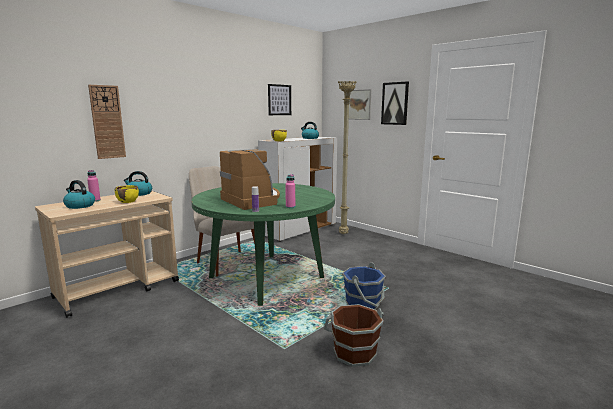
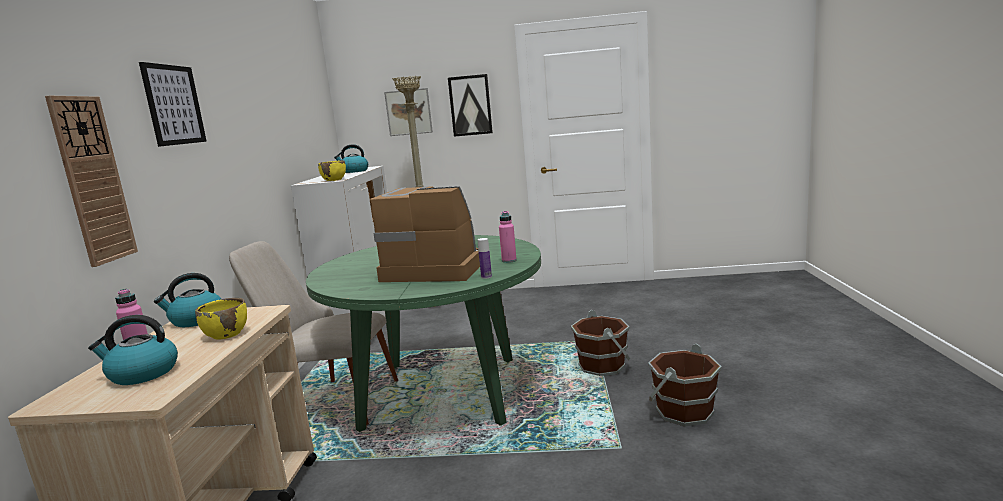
camera: 40 degrees left, 0 degrees up
picture [268,84,291,115] -> picture moved to [139,62,207,147]
blue bucket [342,262,386,310] -> brown bucket [571,310,630,376]

